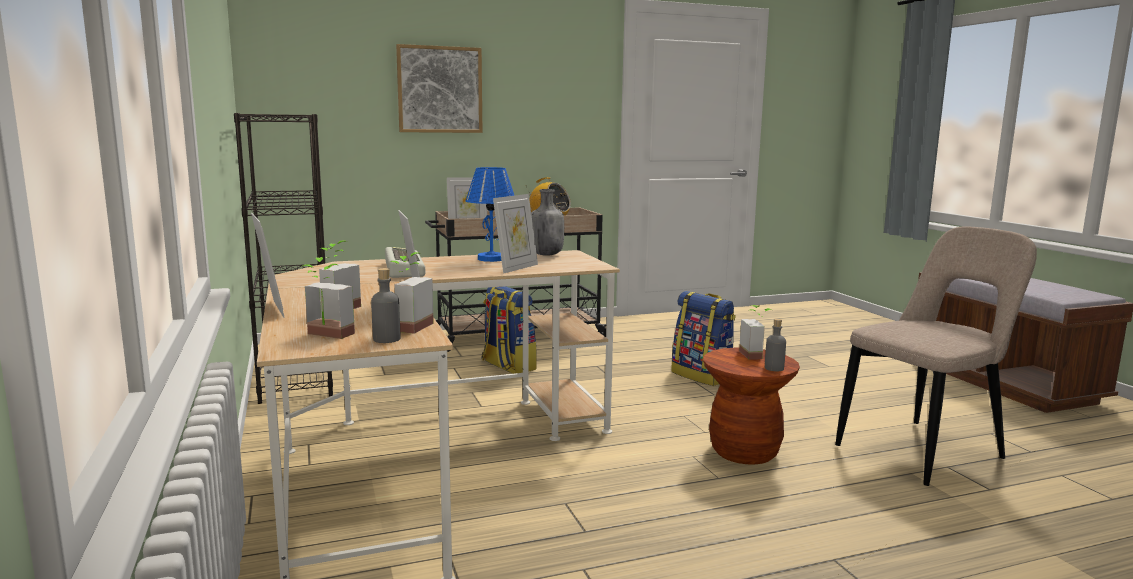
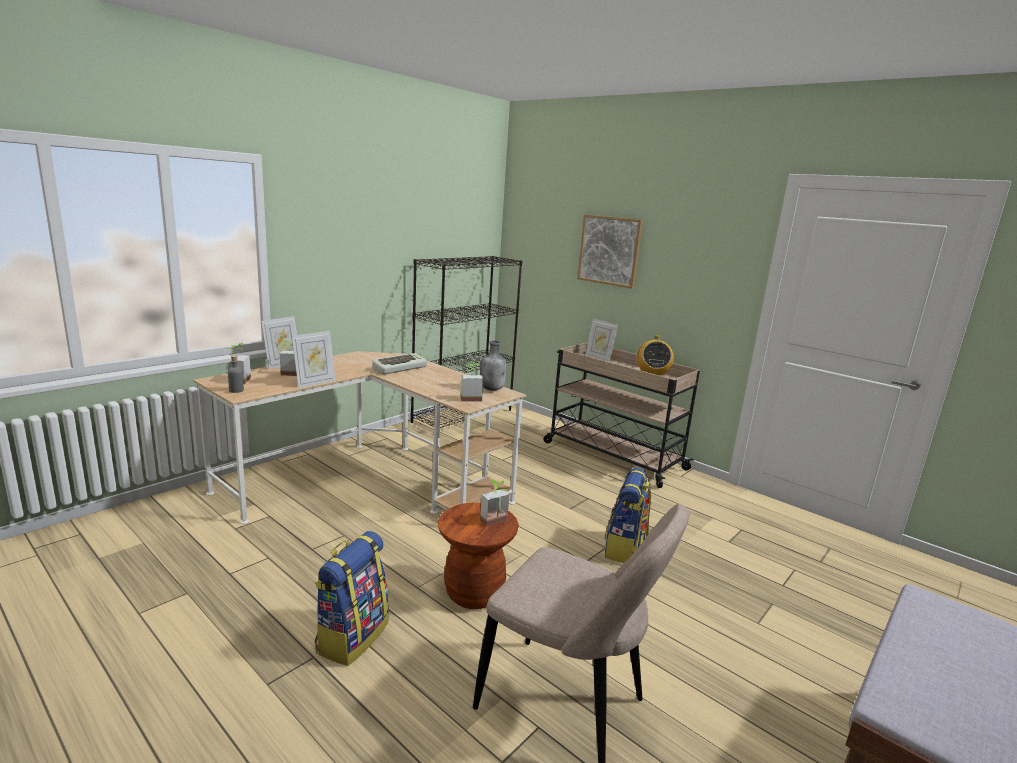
camera: 60 degrees right, 5 degrees up
potted plant [390,252,434,334] -> potted plant moved to [461,363,483,402]
blue table lamp [466,167,515,262] -> none
backpack [482,286,536,374] -> backpack moved to [315,531,389,666]
picture frame [493,194,538,274] -> none
grey bottle [765,318,786,371] -> none

